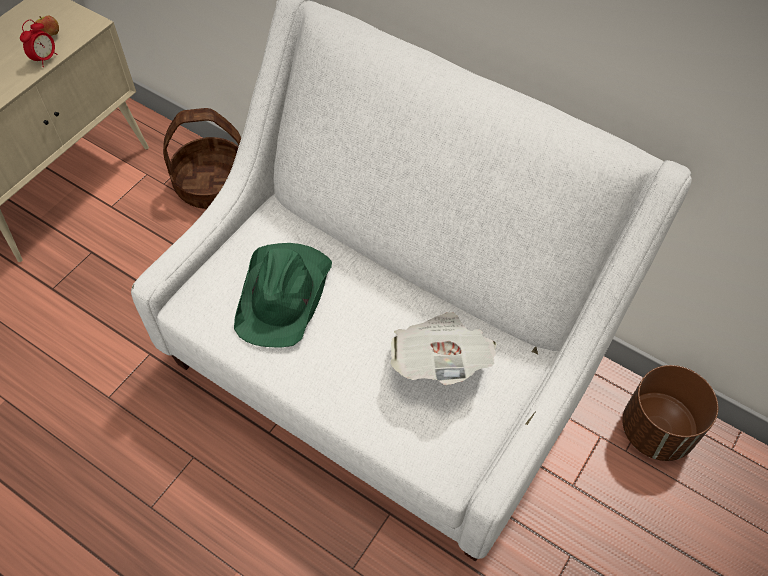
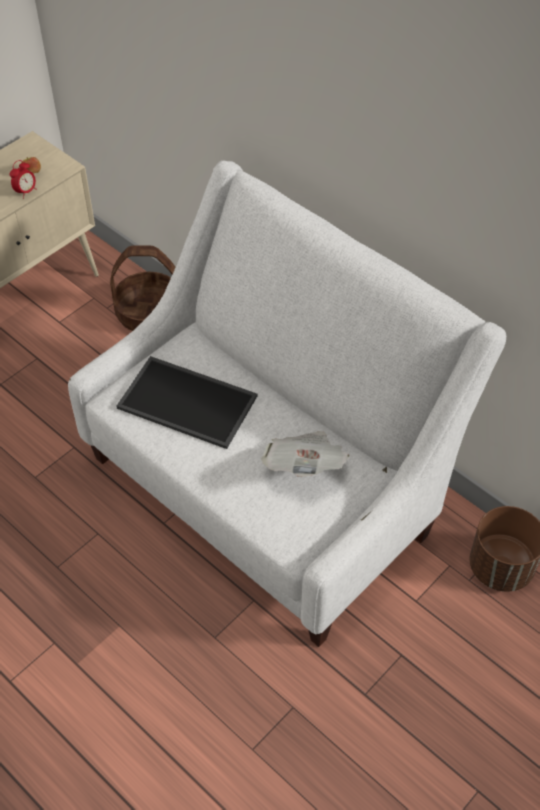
camera: 10 degrees right, 5 degrees down
green hat [234,243,332,347] -> tray [116,356,257,449]

